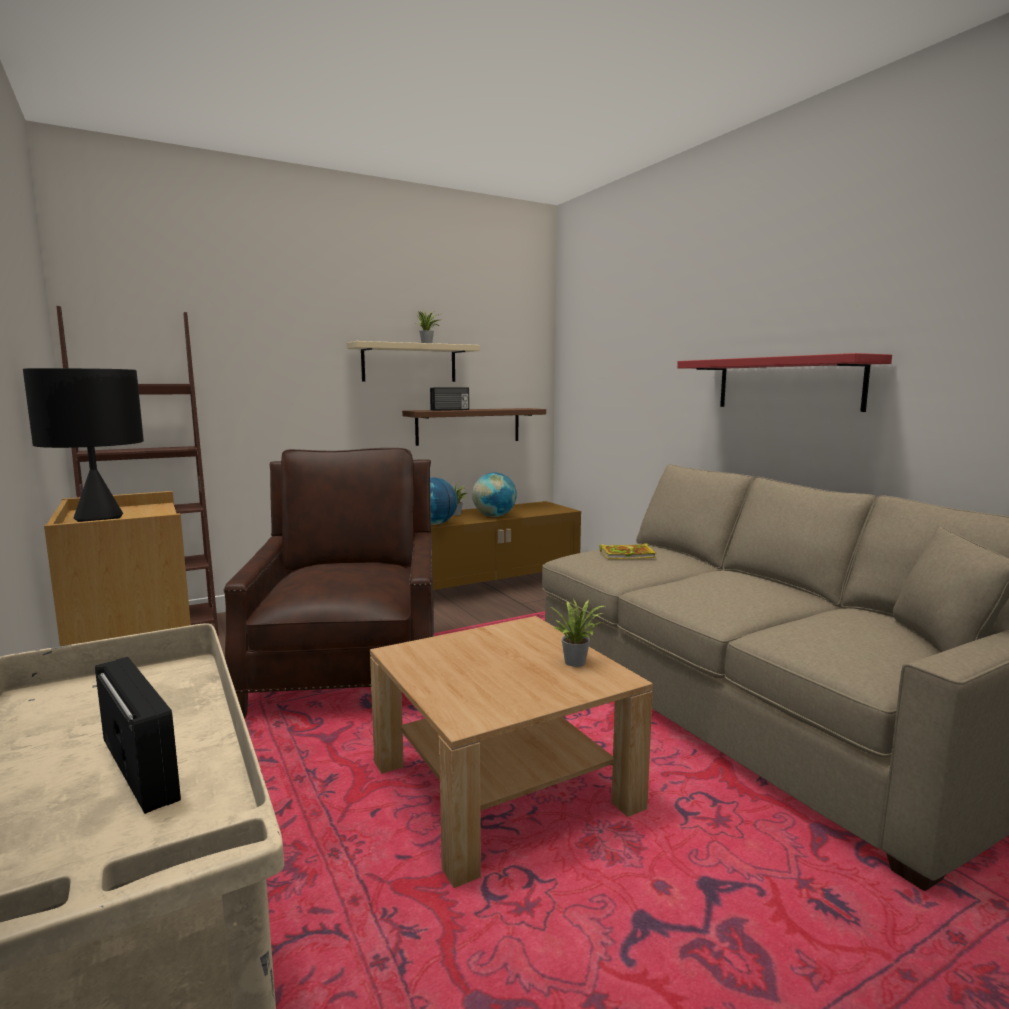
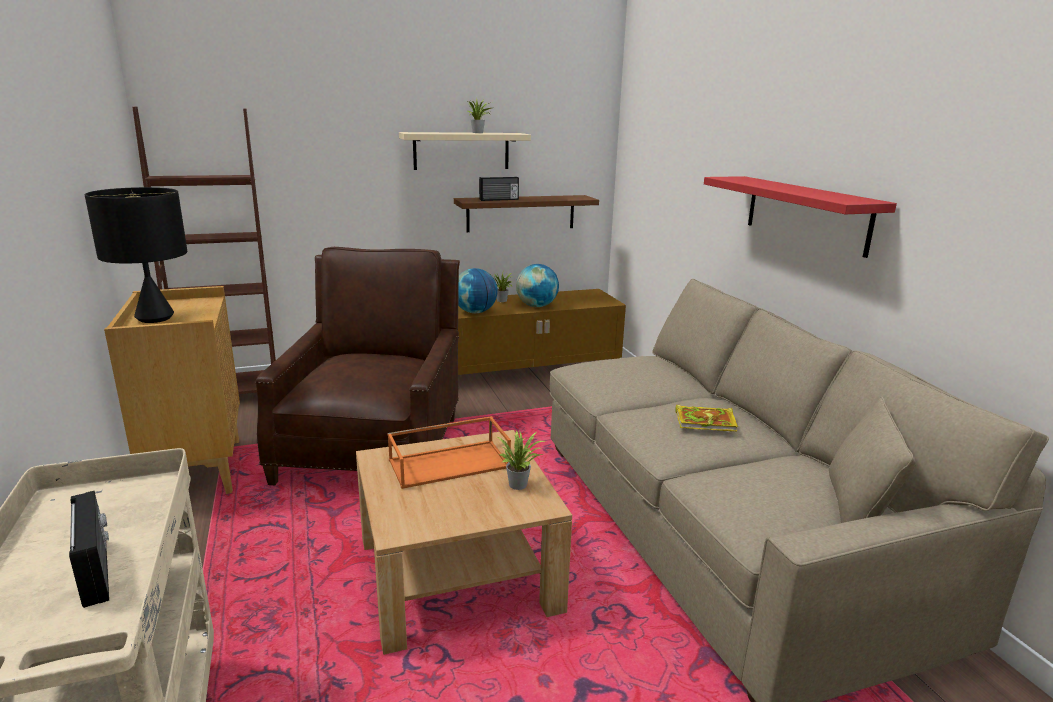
camera: 10 degrees right, 10 degrees up
book [599,543,656,559] -> book moved to [675,405,738,432]
none -> orange tray [387,416,511,489]

